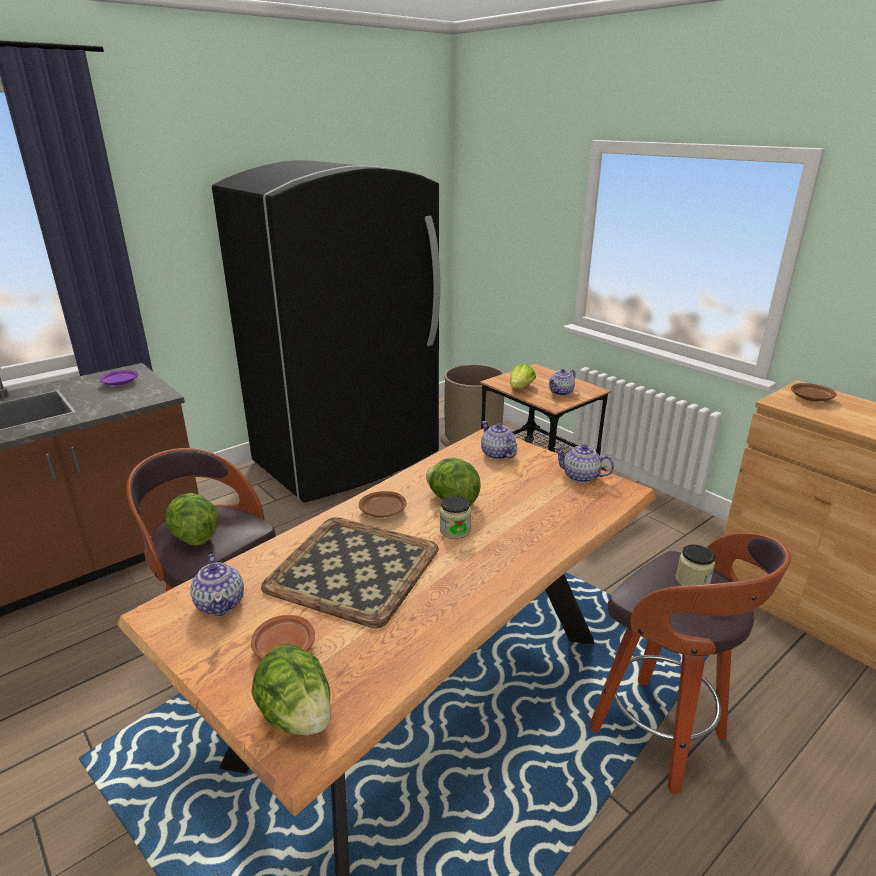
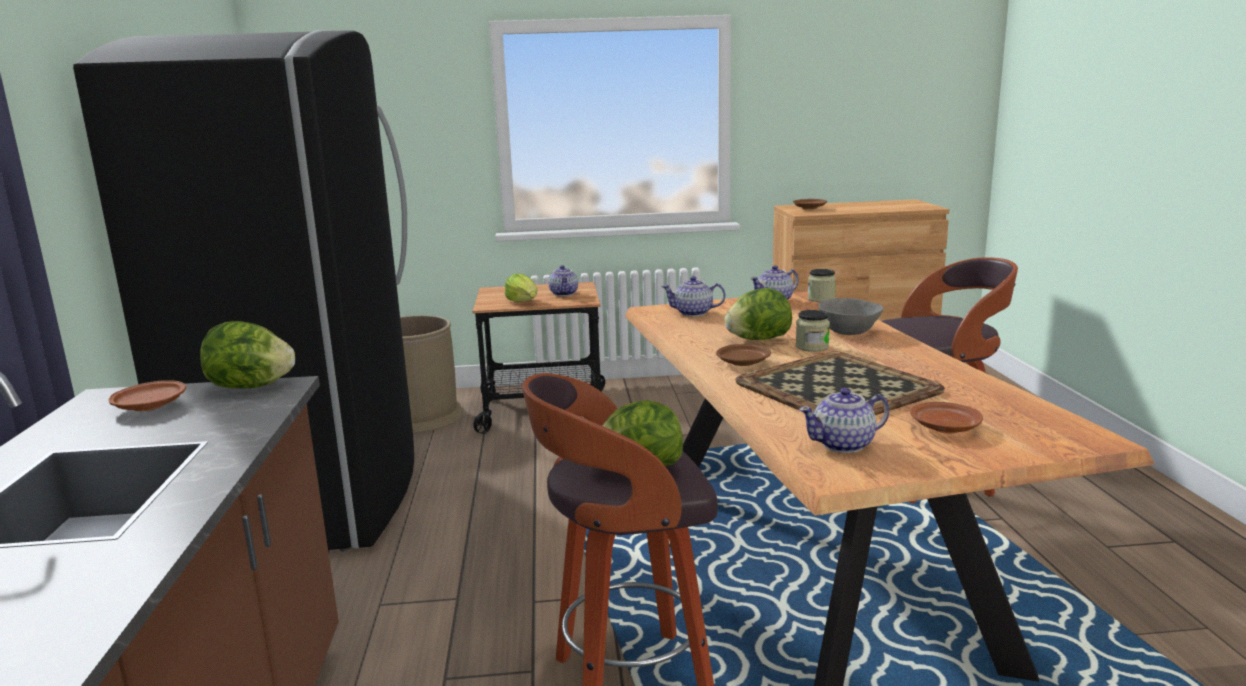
camera: 55 degrees left, 10 degrees down
purple plate [100,370,138,386] -> brown plate [109,380,186,411]
teapot [190,554,244,616] -> teapot turned 150 degrees clockwise [799,388,889,453]
lettuce [251,644,331,735] -> lettuce moved to [200,321,295,389]
jar [676,544,715,586] -> jar moved to [808,269,836,302]
none -> grey bowl [819,298,883,335]

